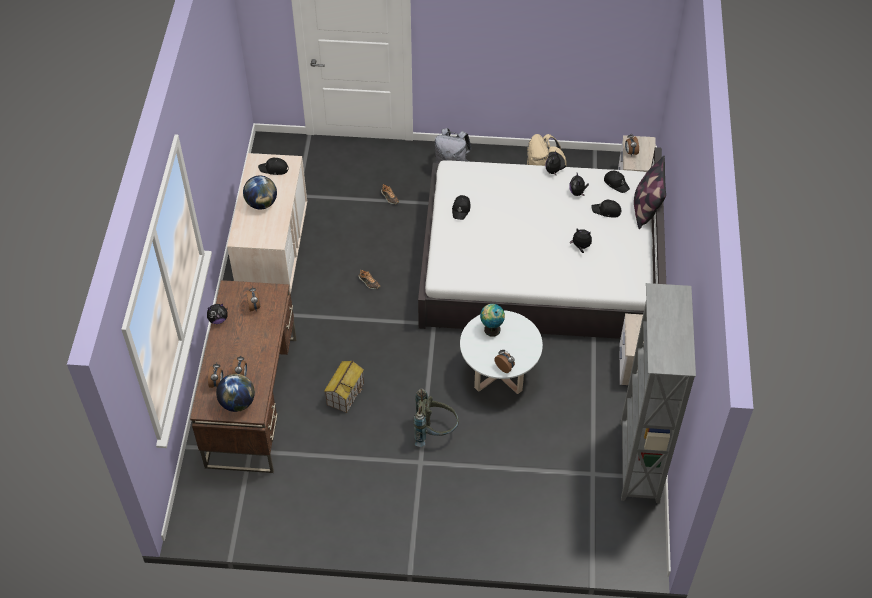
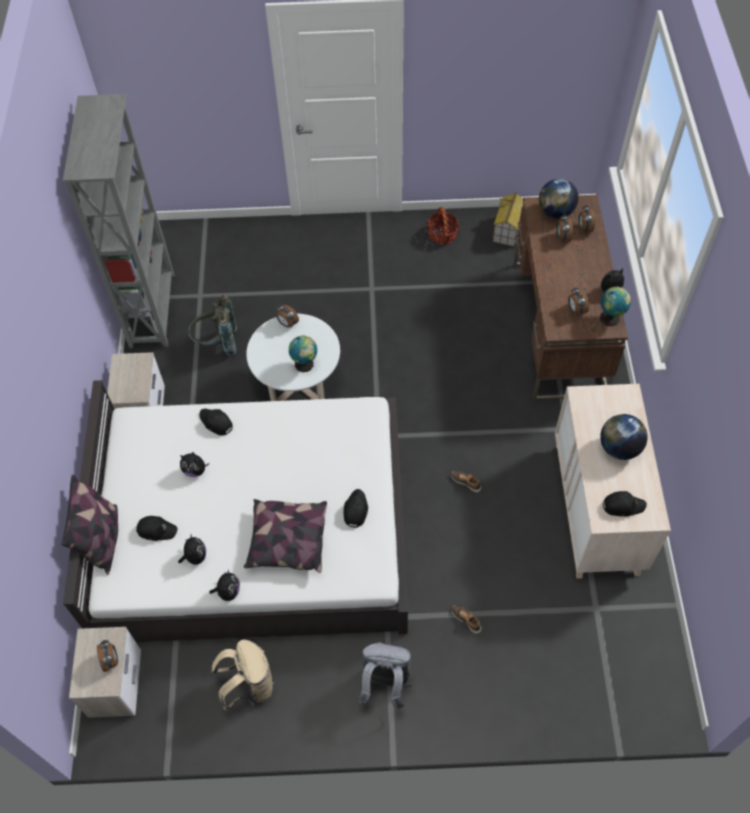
camera: 175 degrees right, 5 degrees up
toy house [324,360,364,413] -> toy house moved to [492,192,523,247]
grey backpack [413,389,459,447] -> grey backpack moved to [188,295,237,356]
black cap [604,171,630,193] -> black cap moved to [200,409,233,435]
none -> pillow [244,499,327,573]
none -> basket [427,206,460,245]
none -> globe [600,287,631,326]

